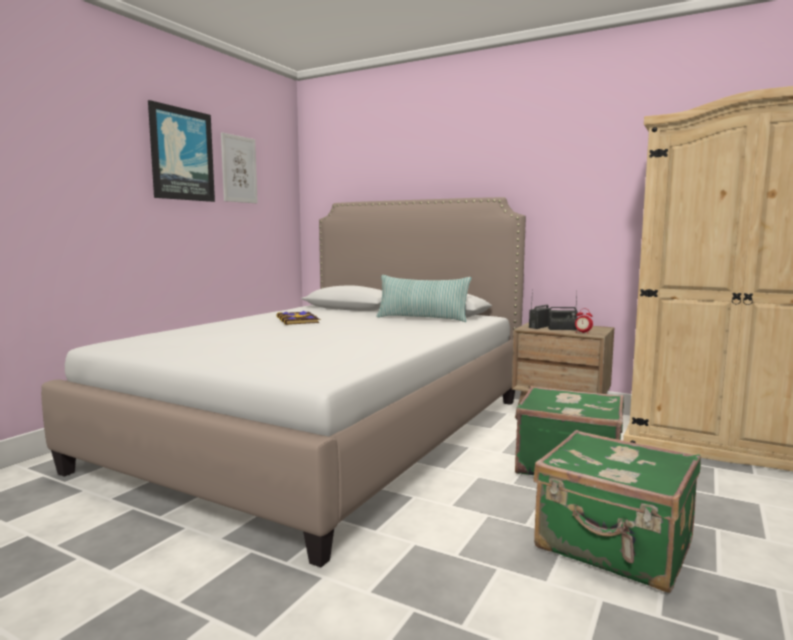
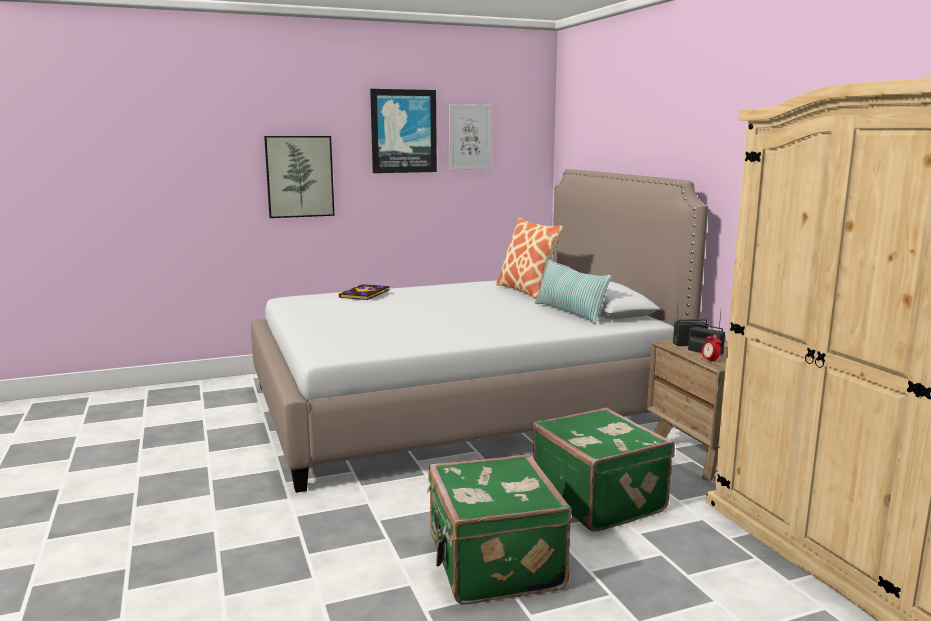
camera: 40 degrees right, 5 degrees up
book [277,311,321,325] -> book moved to [339,284,390,300]
none -> picture [264,136,334,218]
none -> pillow [496,217,564,299]

